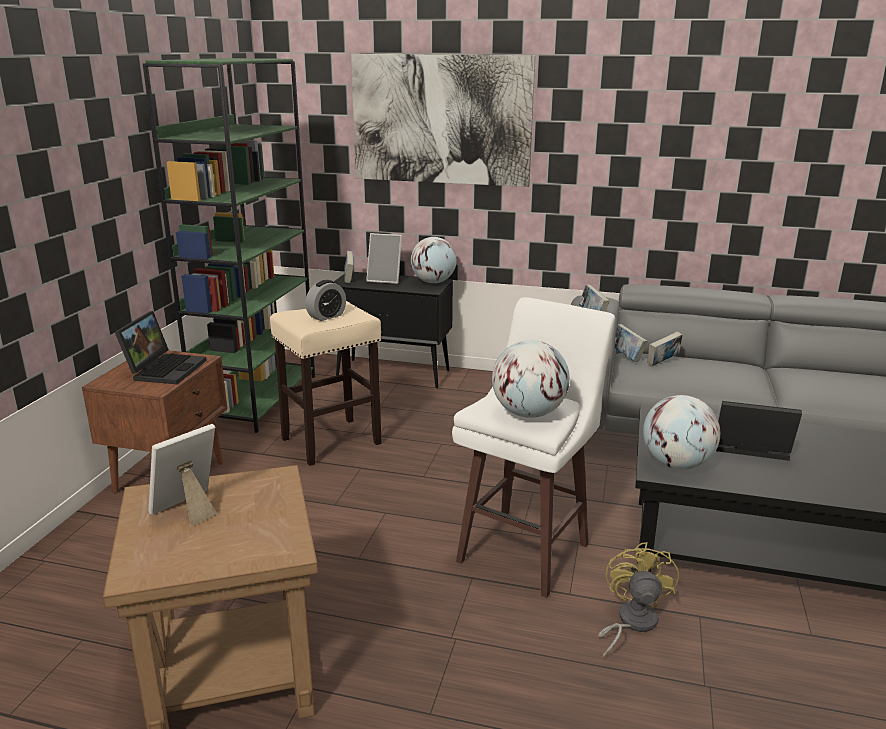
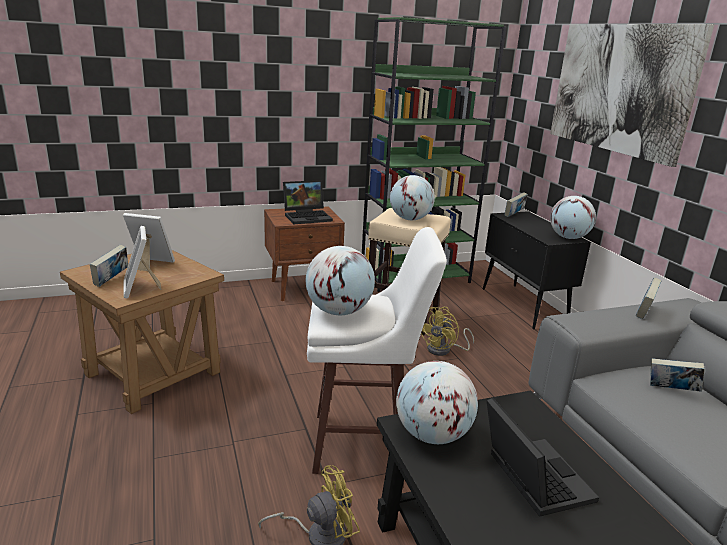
camera: 55 degrees right, 0 degrees up
alarm clock [306,280,346,321] -> globe [390,175,435,220]
picture frame [366,233,402,284] -> picture frame moved to [123,226,161,298]
book [615,324,648,362] -> book moved to [90,245,128,287]
none -> yellow fan [421,307,474,356]

